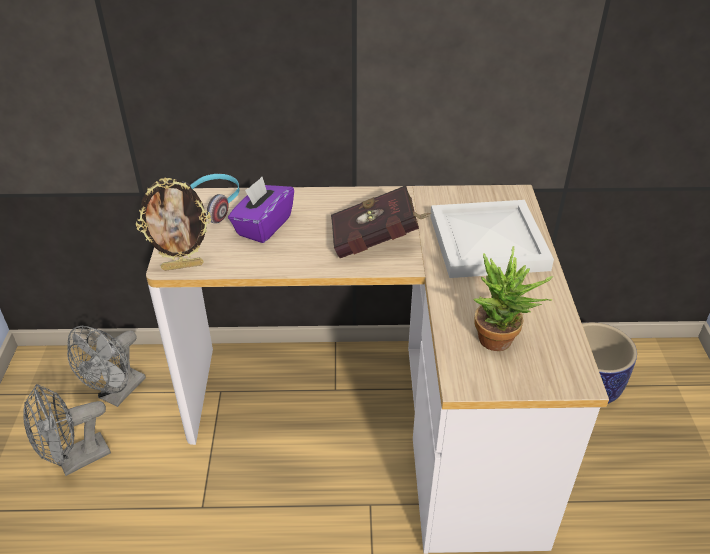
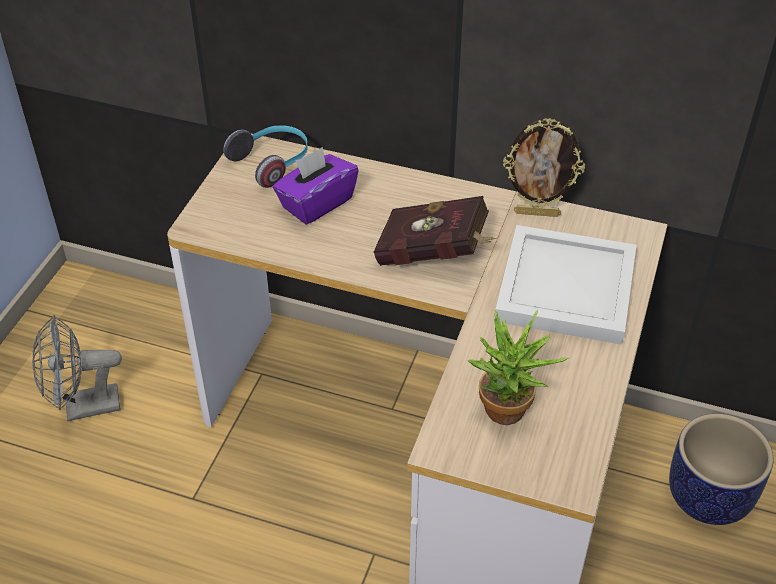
camera: 20 degrees right, 5 degrees up
grey fan [67,326,146,407] -> none
picture frame [136,177,211,271] -> picture frame moved to [503,118,585,217]

